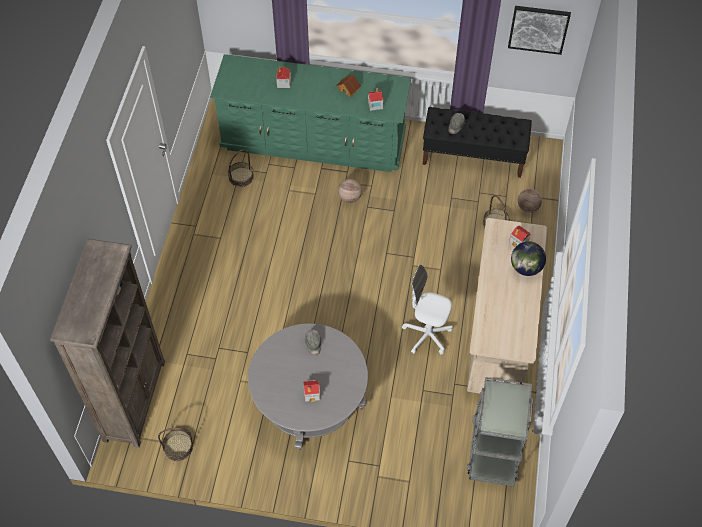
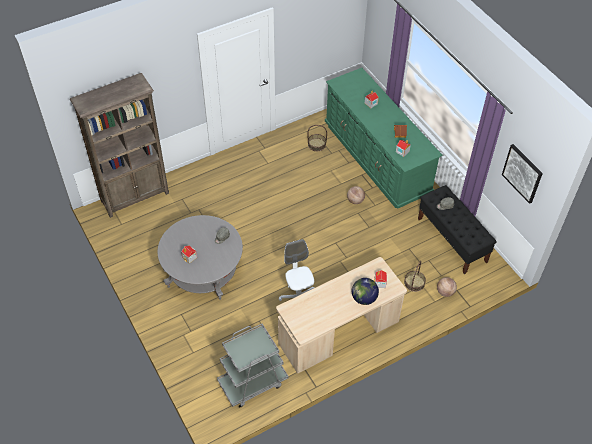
camera: 50 degrees right, 5 degrees down
basket [158,428,193,461] -> none

